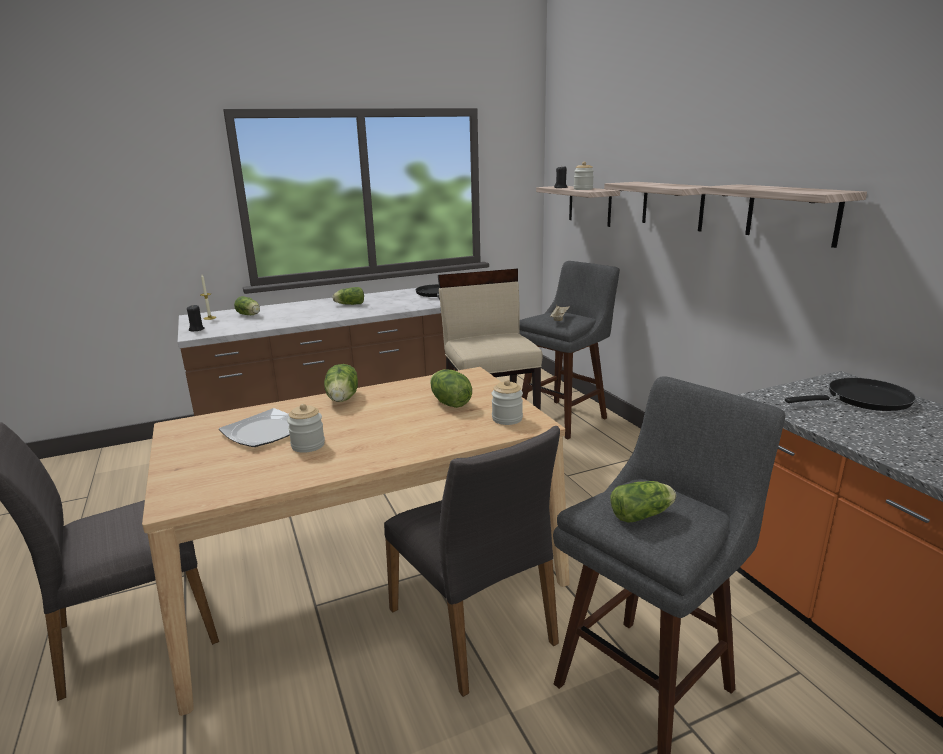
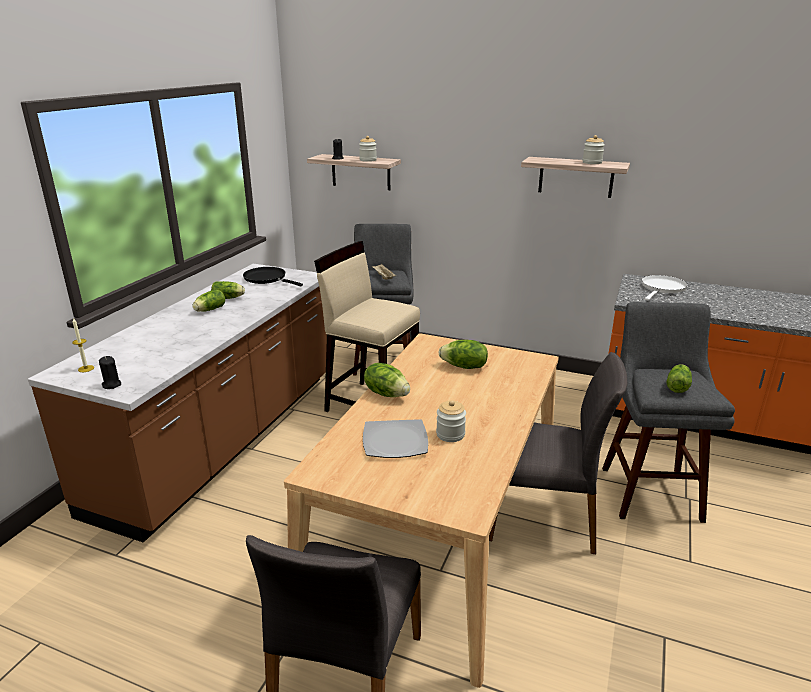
camera: 45 degrees left, 5 degrees up
lettuce [234,296,260,315] -> lettuce moved to [211,281,245,299]
jar [491,380,523,425] -> jar moved to [582,135,605,164]
shelf [604,182,706,231] -> none
black frying pan [785,378,916,411] -> white frying pan [642,275,688,301]

